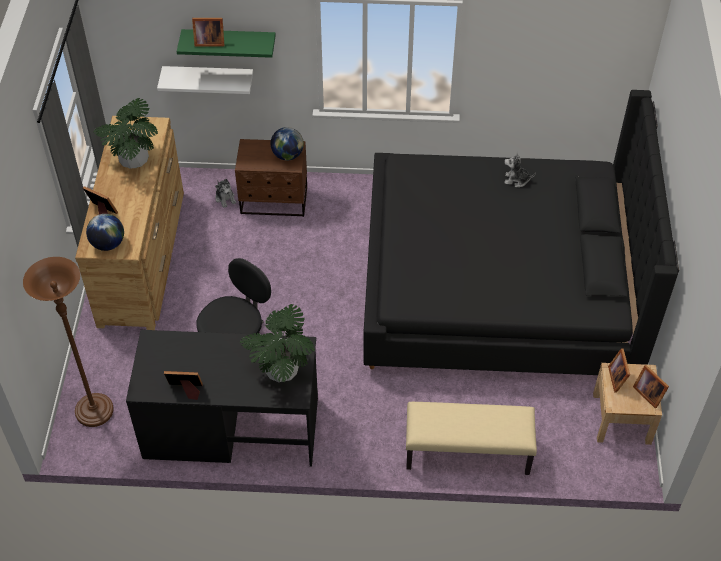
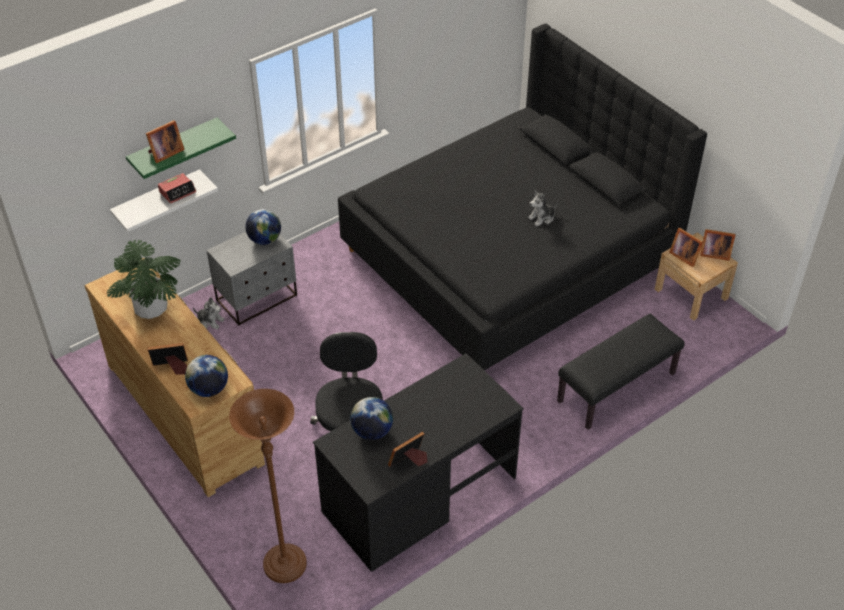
camera: 40 degrees left, 5 degrees down
brown nightstand [235,139,307,217] -> grey nightstand [207,232,297,326]
potted plant [239,304,315,382] -> none
beige bench [406,402,537,475] -> black bench [557,314,685,430]
plush toy [504,152,536,188] -> plush toy moved to [528,190,558,226]
none -> alarm clock [158,173,196,204]
none -> globe [350,397,393,440]

